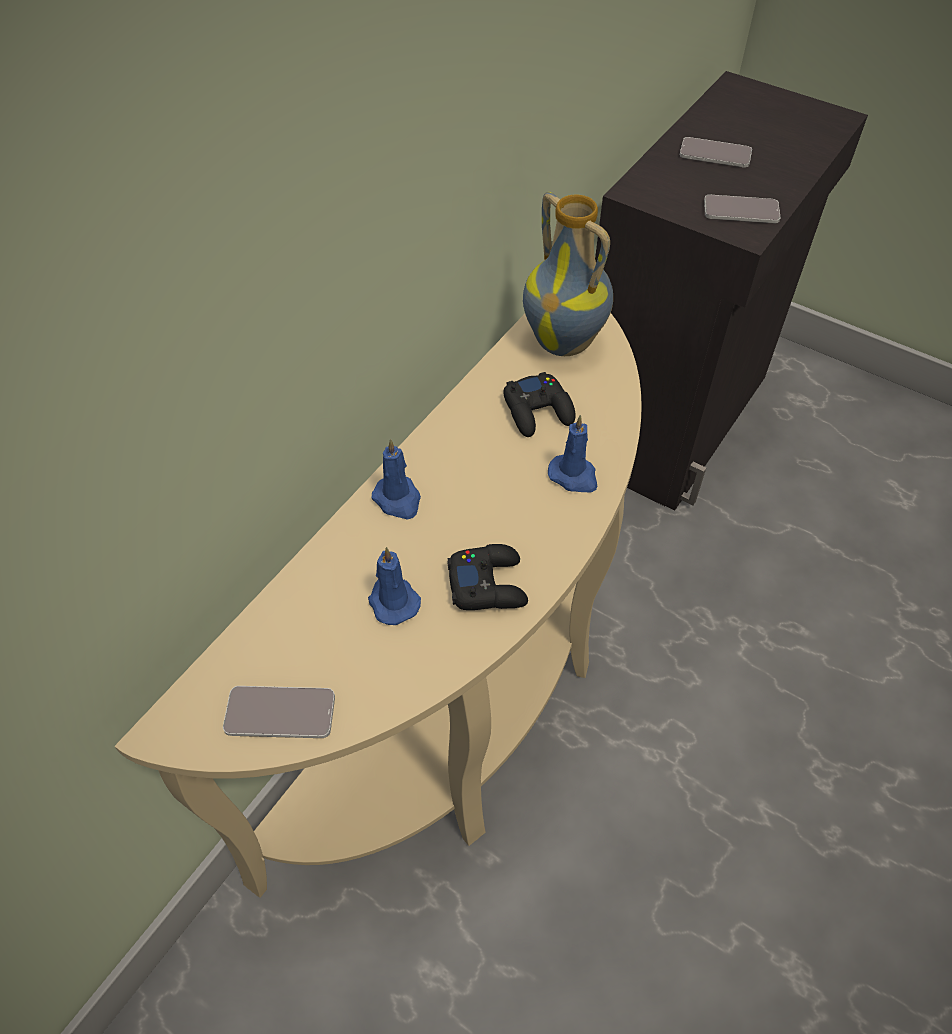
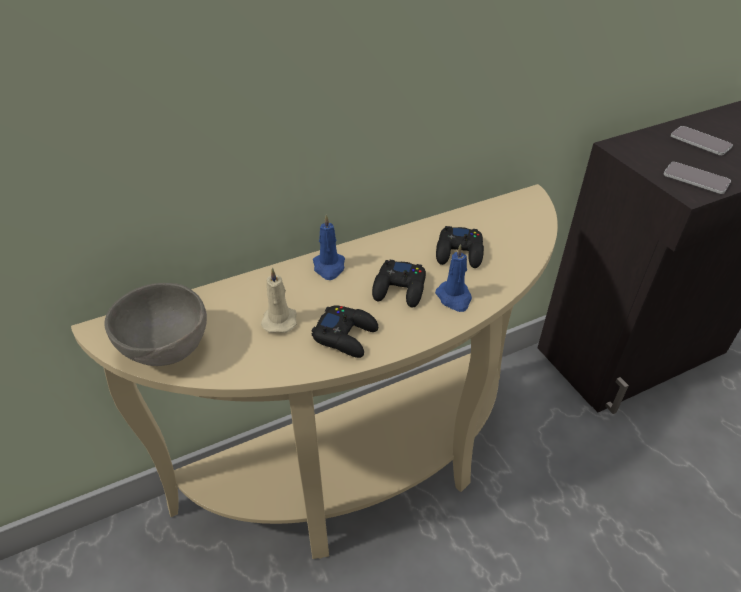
camera: 30 degrees right, 10 degrees down
phone [223,686,335,738] -> grey bowl [104,283,207,366]
blue candle [368,547,421,625] -> beige candle [261,268,297,333]
vase [523,192,613,356] -> none
none -> black game controller [372,260,426,308]

